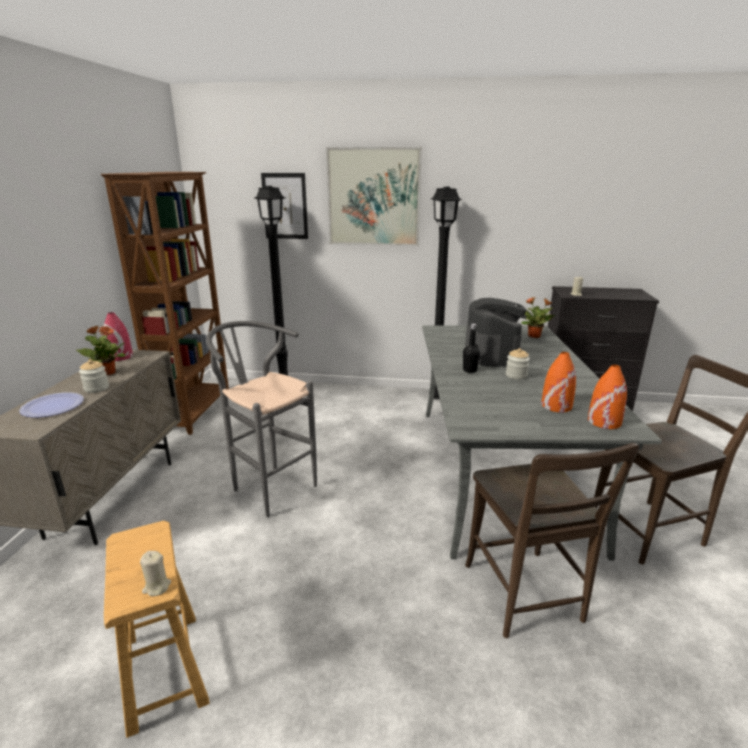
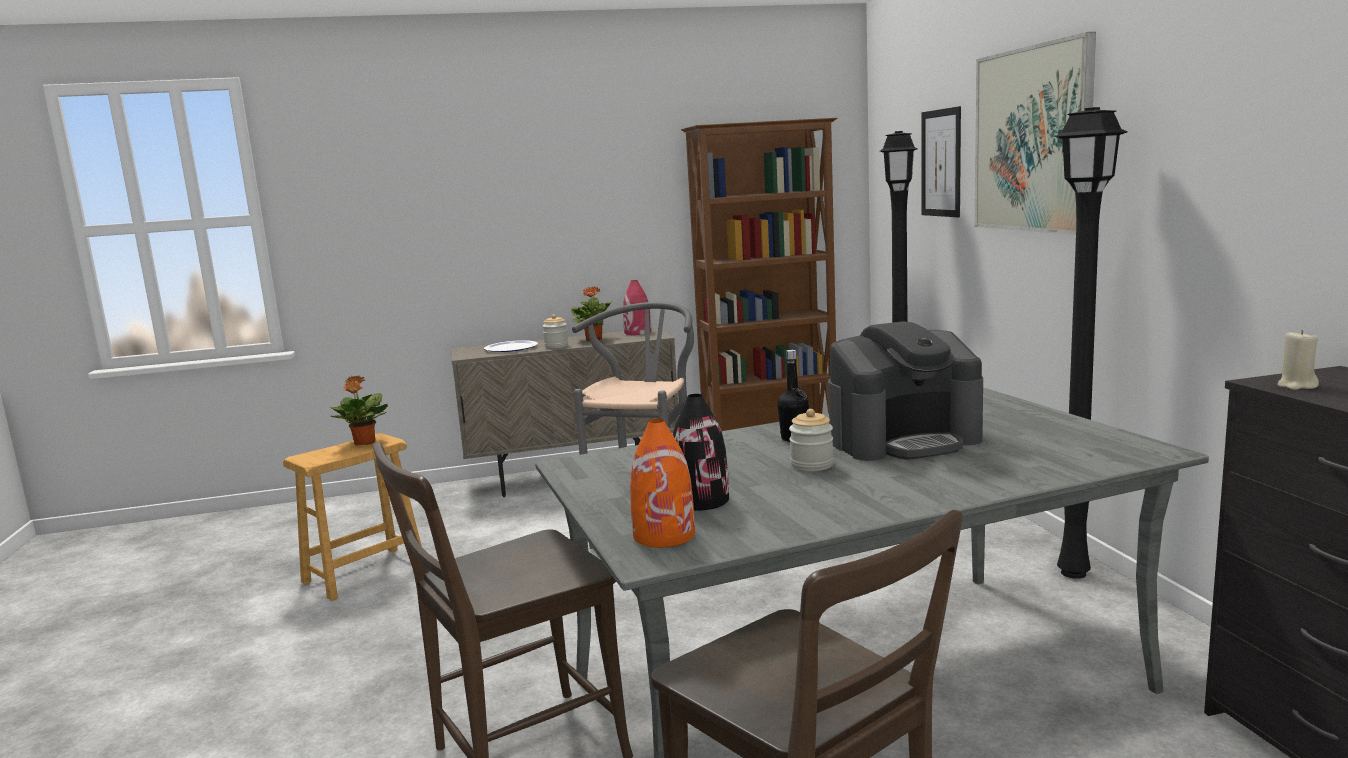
camera: 70 degrees right, 10 degrees down
beige candle [140,551,171,596] -> none
potted plant [521,297,555,338] -> potted plant moved to [330,376,388,445]
orange vase [541,352,576,412] -> black vase [673,394,729,511]

